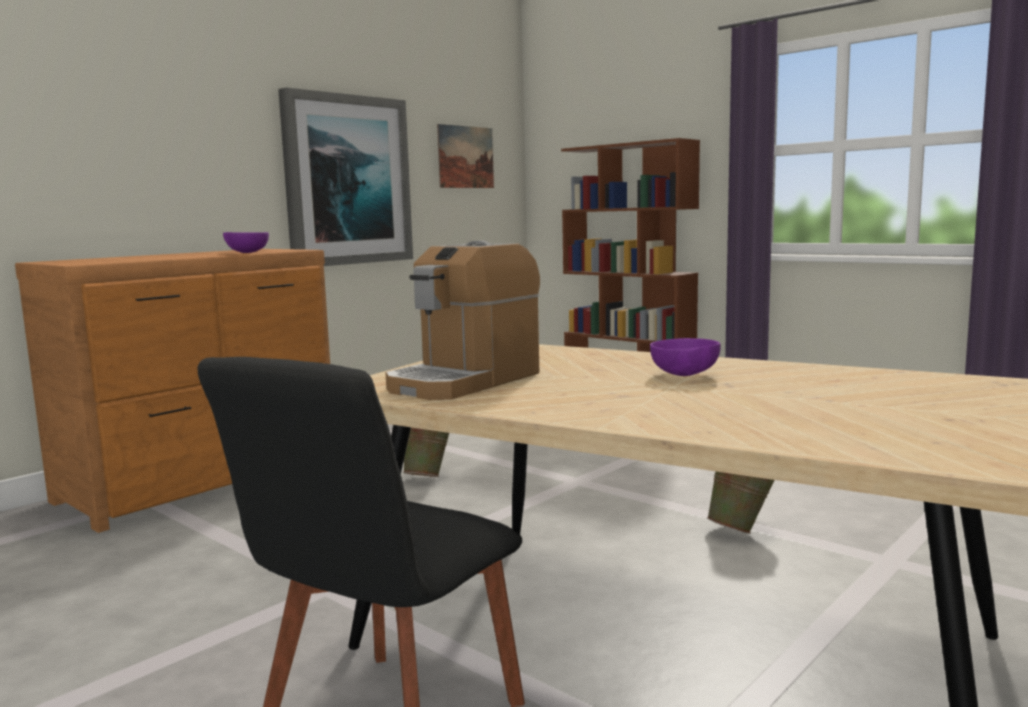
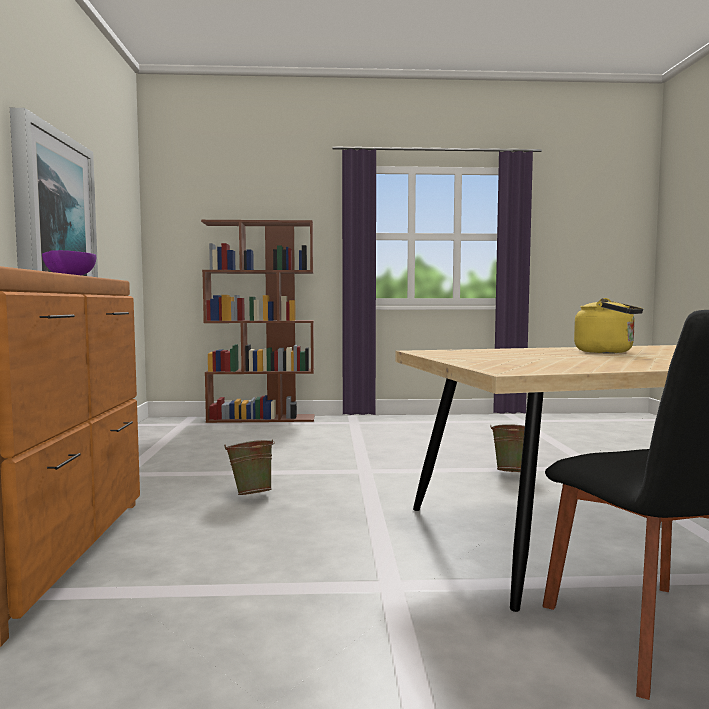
camera: 45 degrees left, 5 degrees down
coffee machine [386,241,540,400] -> none
picture [437,124,494,188] -> none
purple bowl [650,338,721,376] -> yellow kettle [574,298,643,353]

